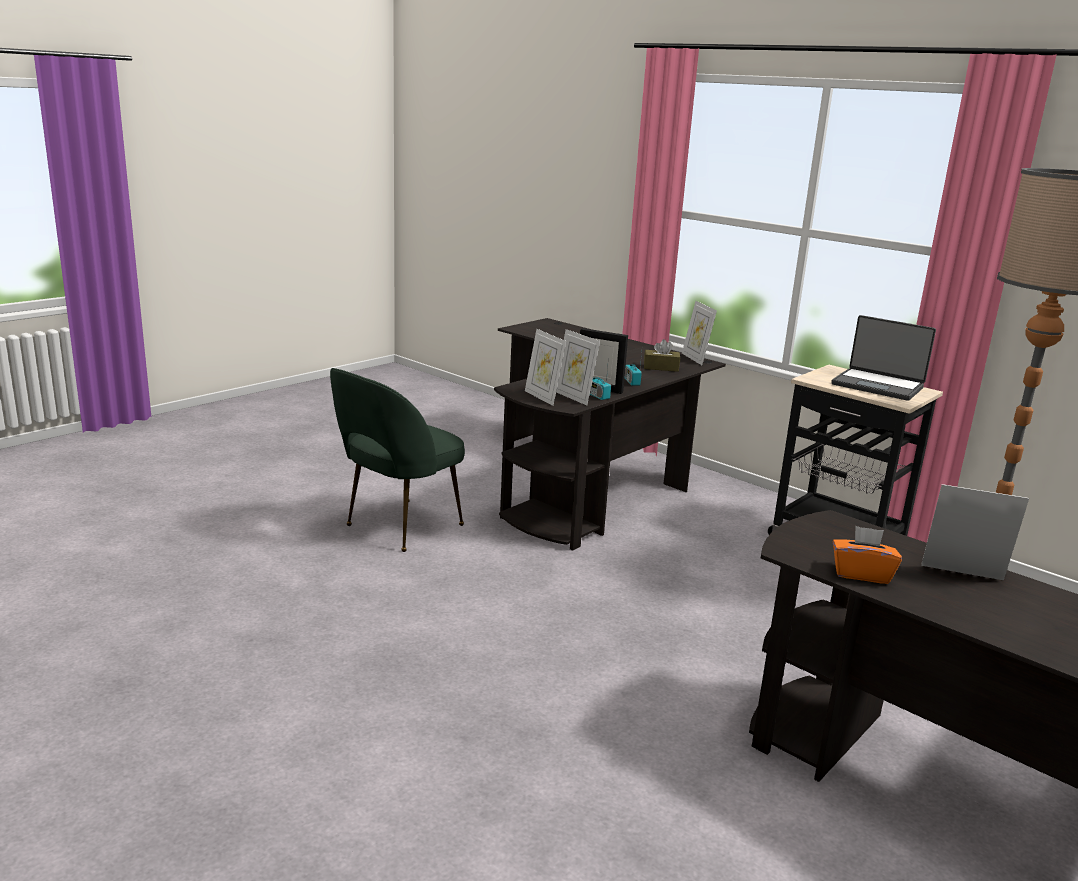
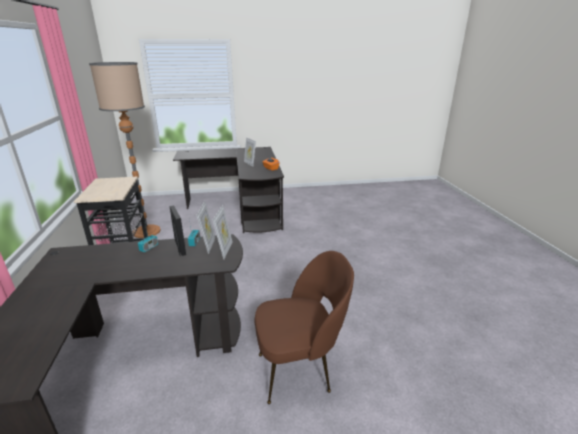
camera: 140 degrees left, 5 degrees up
green chair [330,368,465,552] -> brown chair [254,251,354,404]
brown tissue box [644,339,680,372] -> none
picture frame [682,301,717,365] -> none
laptop [832,315,936,401] -> none

